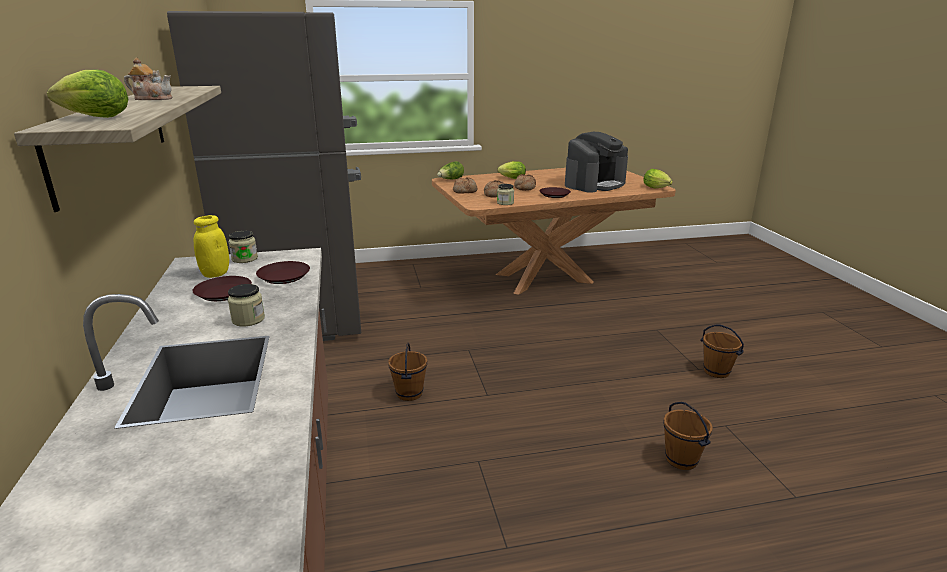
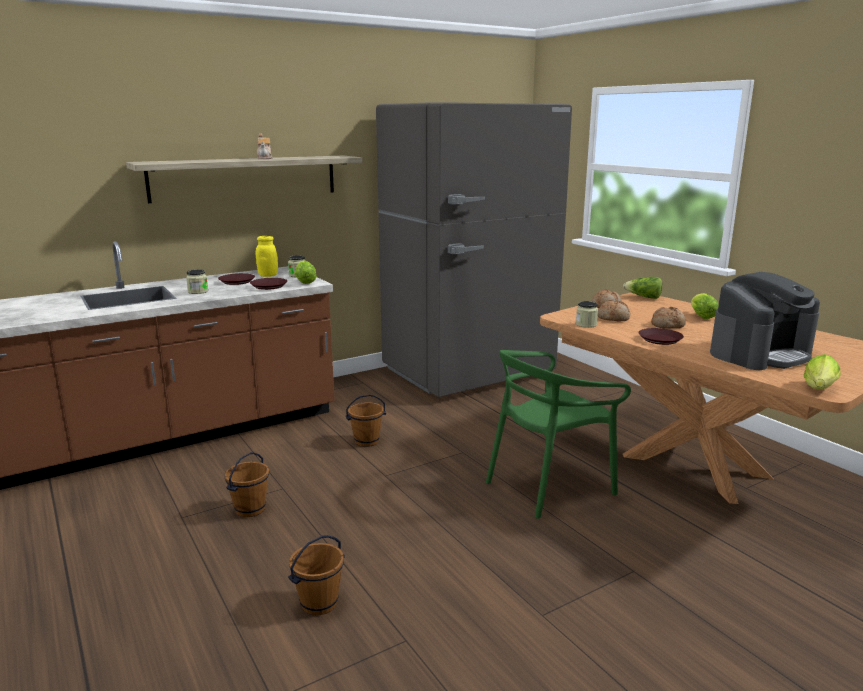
camera: 70 degrees right, 5 degrees down
lettuce [47,70,128,118] -> lettuce moved to [294,260,317,284]
coffee machine [565,132,628,193] -> coffee machine turned 60 degrees counterclockwise [710,272,820,370]
brown bucket [700,324,744,378] -> brown bucket moved to [224,452,269,517]
none -> green chair [486,350,631,519]

